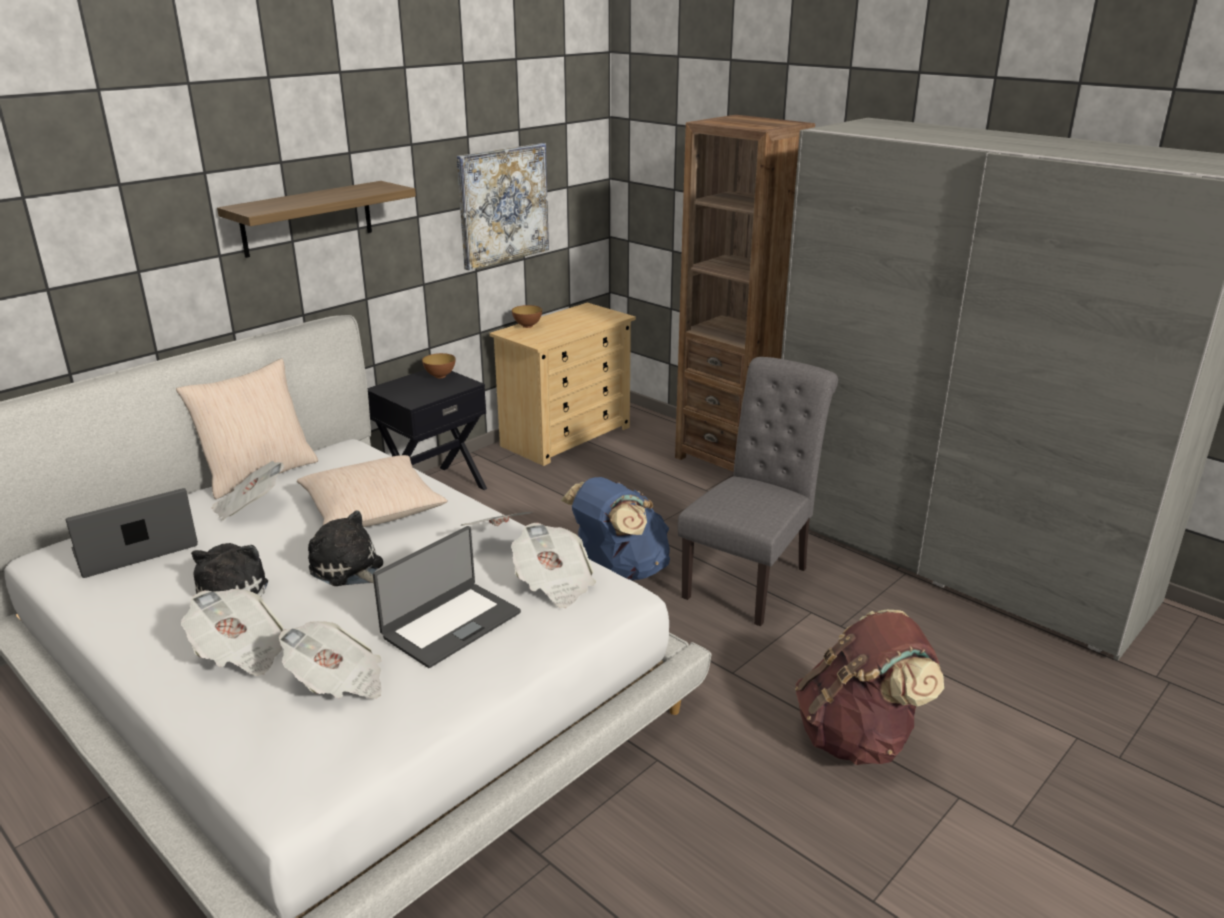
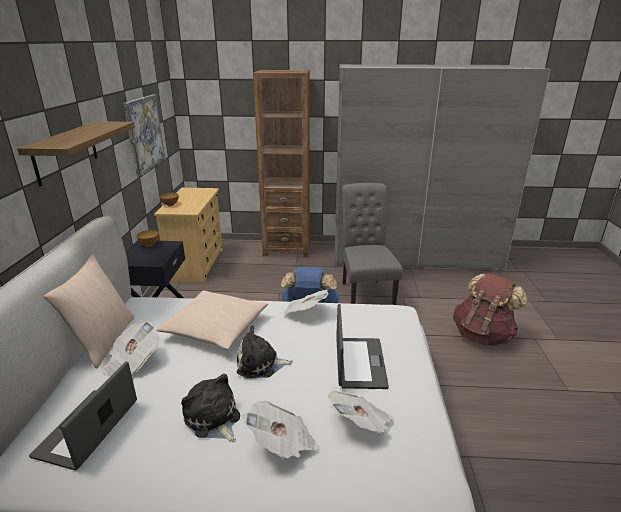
camera: 40 degrees left, 0 degrees up
newspaper [511,523,596,608] -> none

